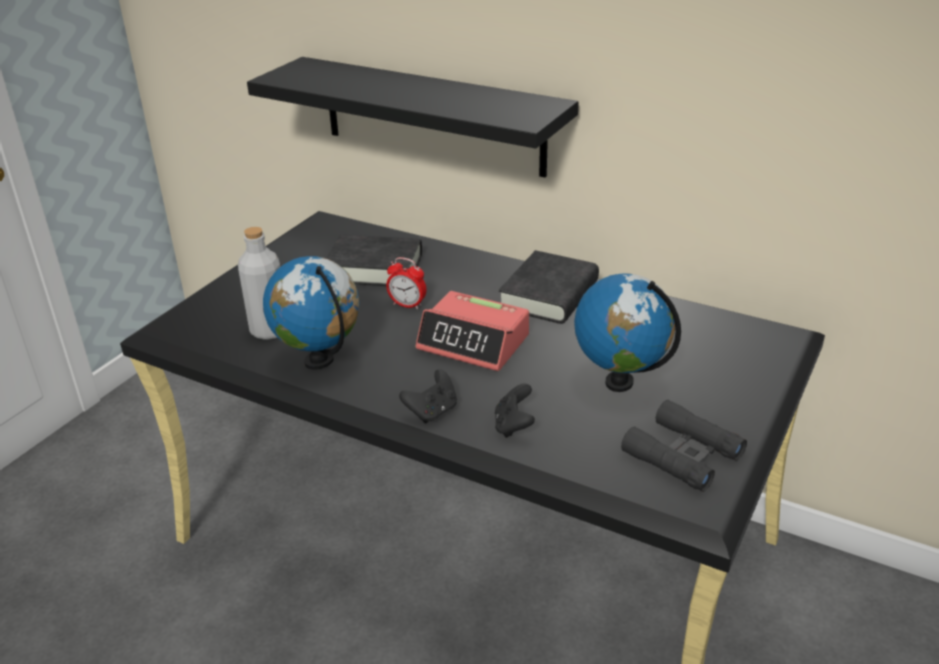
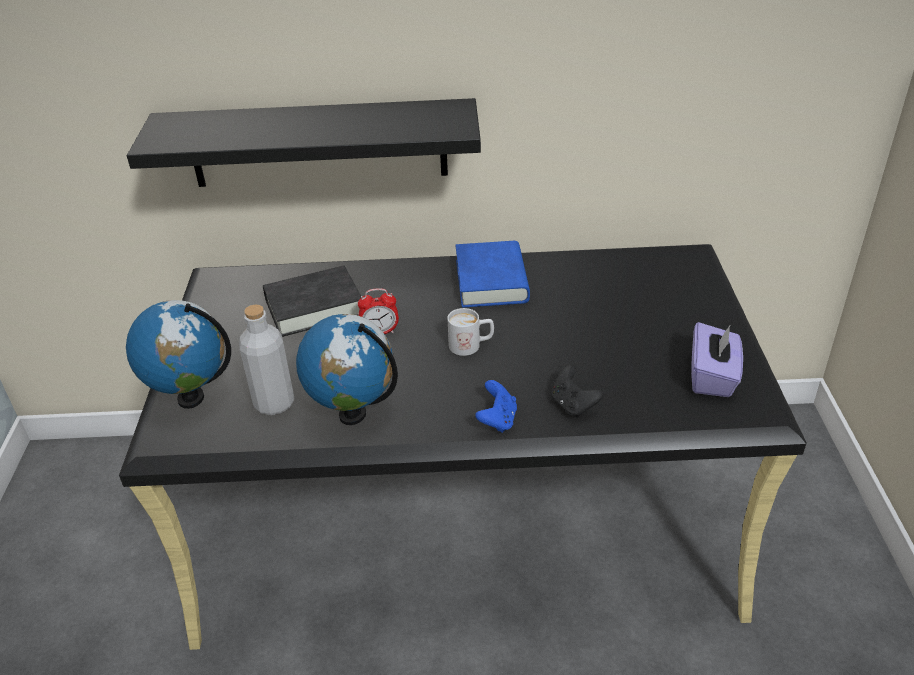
camera: 30 degrees left, 5 degrees up
black game controller [399,369,457,423] -> blue game controller [475,380,517,433]
alarm clock [416,291,529,371] -> white mug [447,308,494,356]
black book [499,250,599,324] -> blue book [455,241,530,308]
globe [574,273,681,392] -> globe moved to [126,300,231,409]
black binoculars [621,400,747,492] -> purple tissue box [691,322,743,397]

